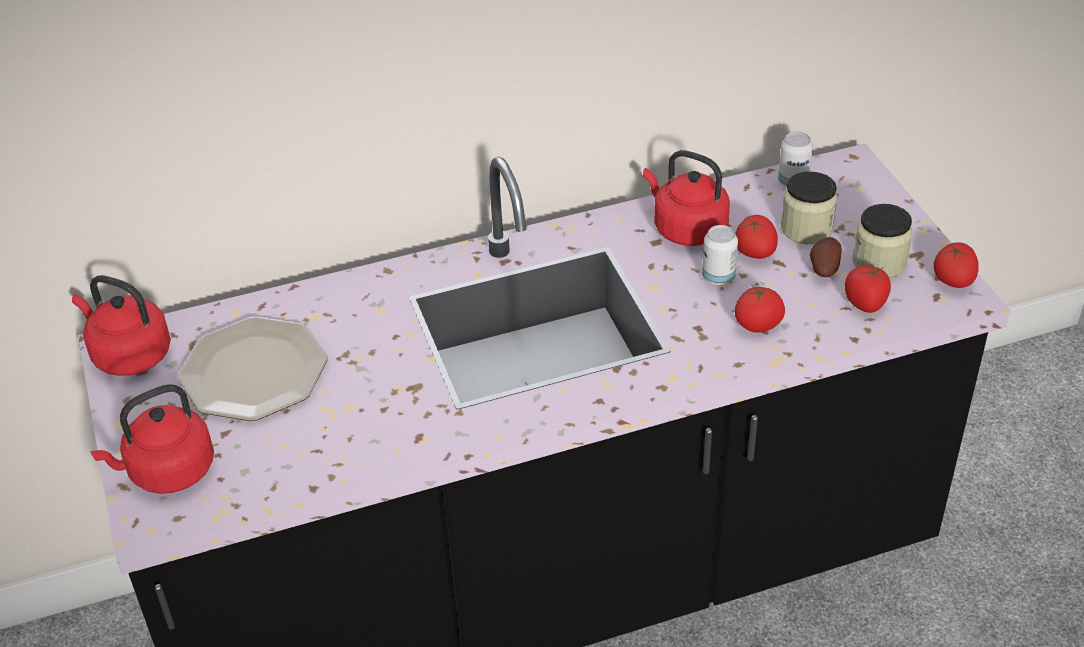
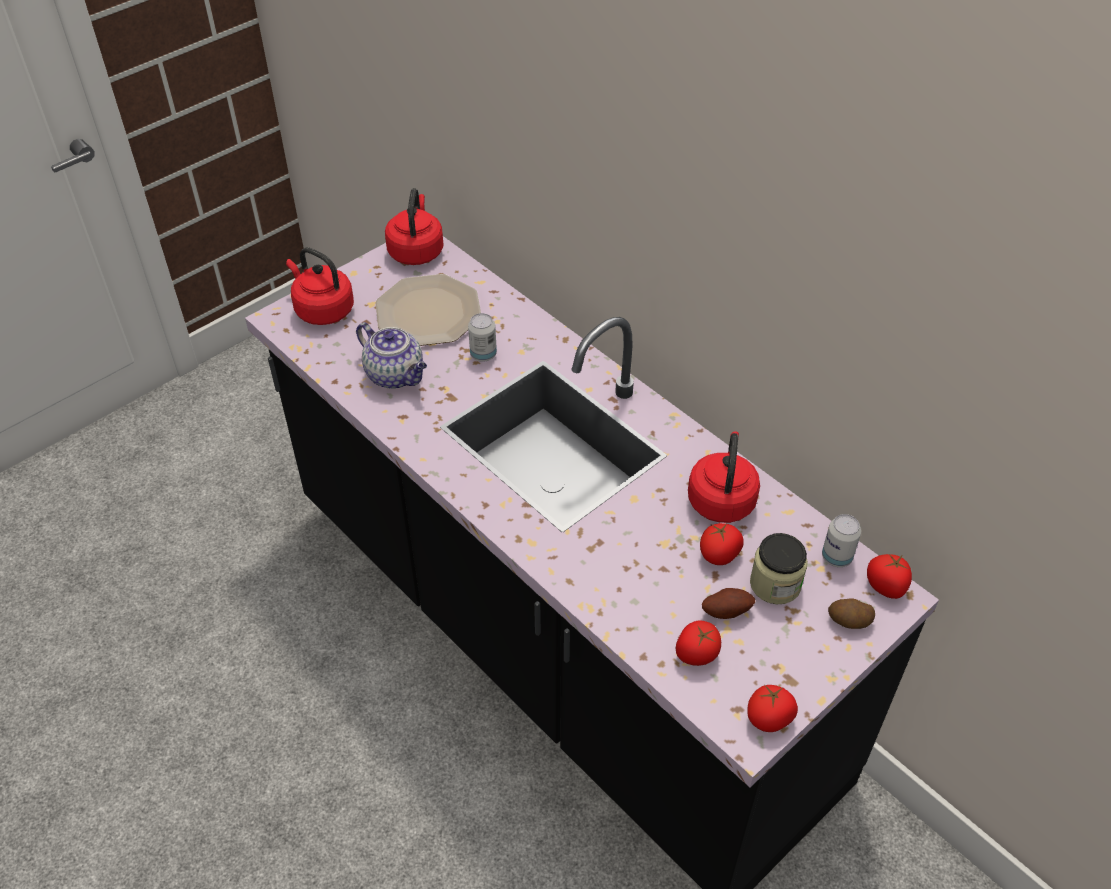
camera: 65 degrees right, 5 degrees up
can [702,225,738,285] -> can moved to [468,313,497,361]
tomato [735,286,785,333] -> tomato moved to [867,554,912,599]
jar [853,204,913,278] -> none
none -> teapot [356,322,427,389]
none -> potato [828,599,875,629]

